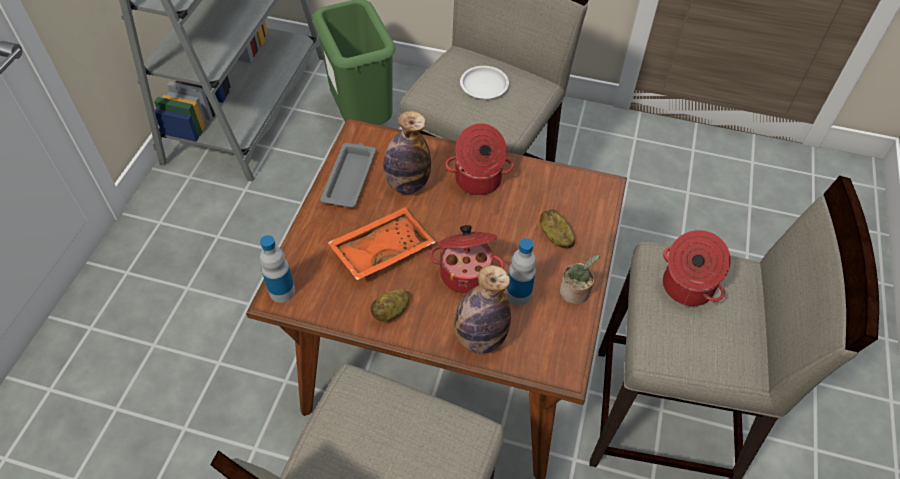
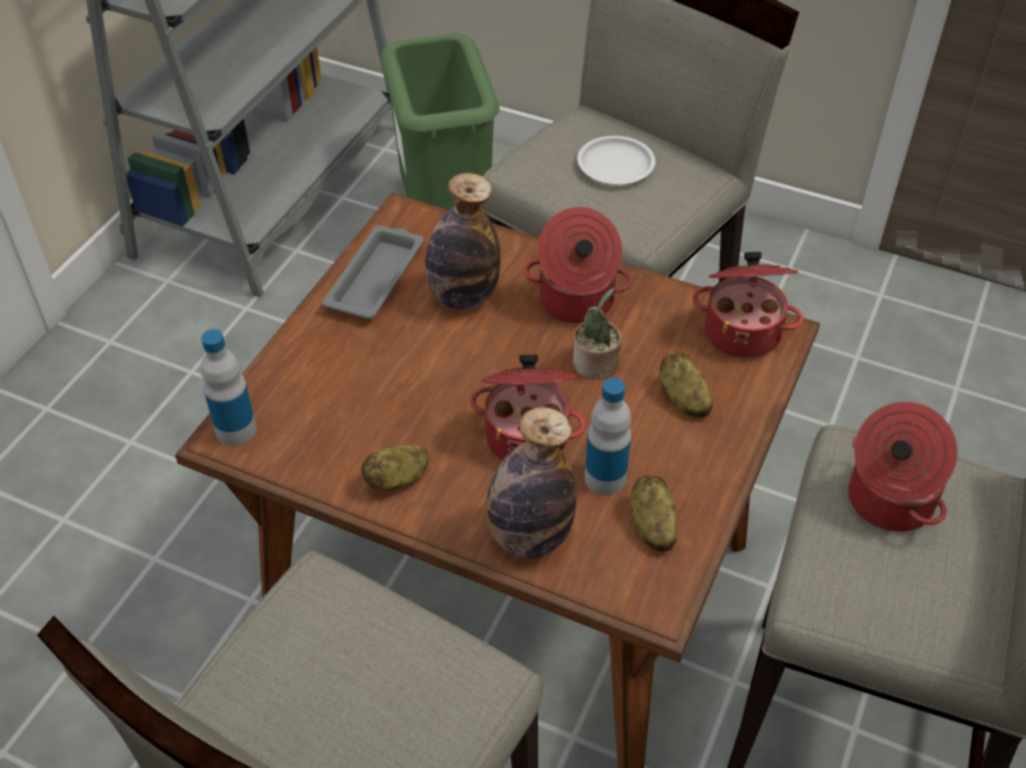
camera: 10 degrees right, 5 degrees down
orange tray [327,207,436,280] -> none
potted plant [560,255,600,304] -> potted plant moved to [573,288,622,380]
none -> potato [630,475,677,551]
none -> cooking pot [692,252,803,358]

